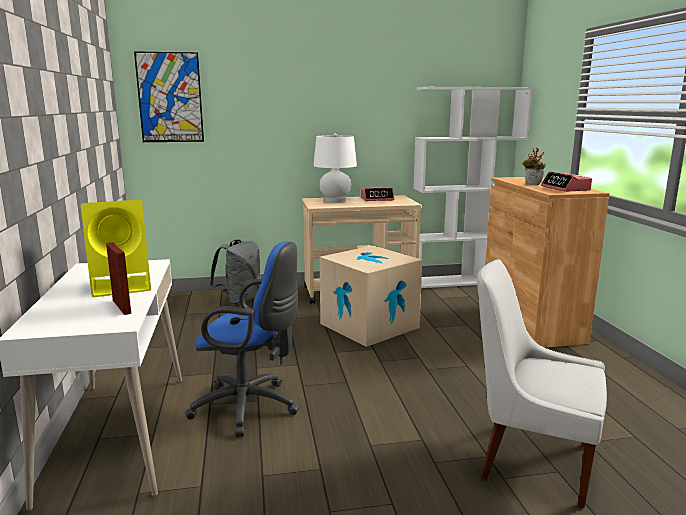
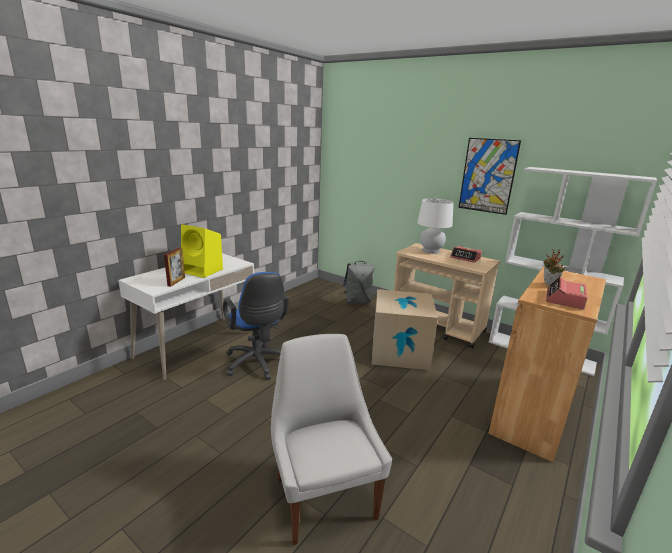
camera: 45 degrees right, 5 degrees up
picture [134,51,204,142] -> picture moved to [458,138,521,215]

